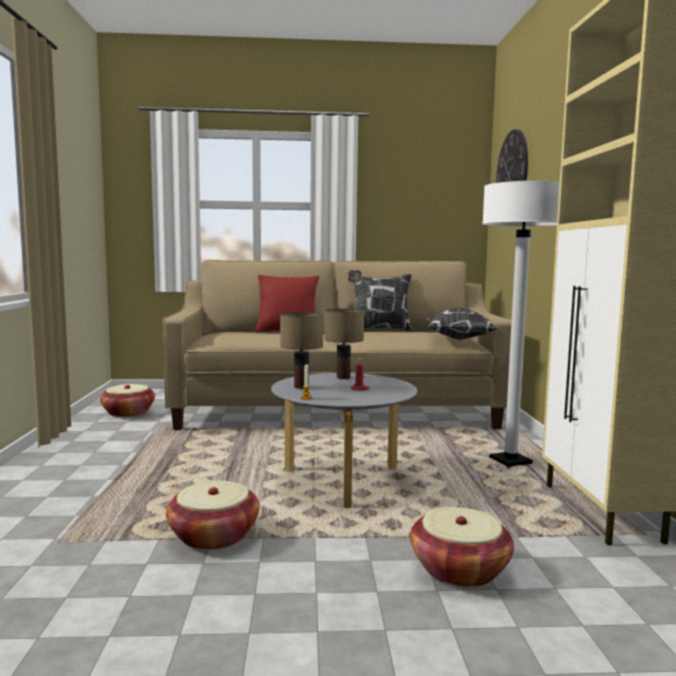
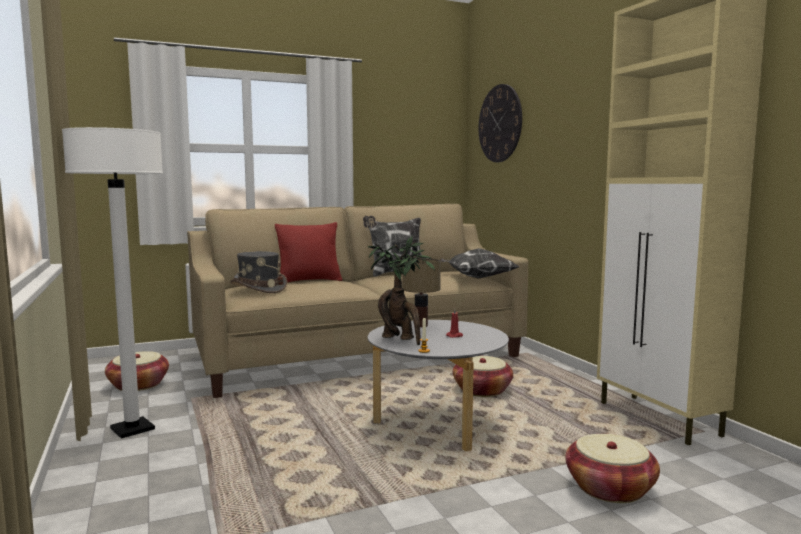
camera: 20 degrees left, 0 degrees up
basket [166,481,259,550] -> basket moved to [453,356,513,397]
table lamp [280,312,323,389] -> potted plant [368,236,435,345]
white floor lamp [482,181,560,467] -> white floor lamp moved to [62,127,163,439]
none -> grey hat [230,251,287,293]

